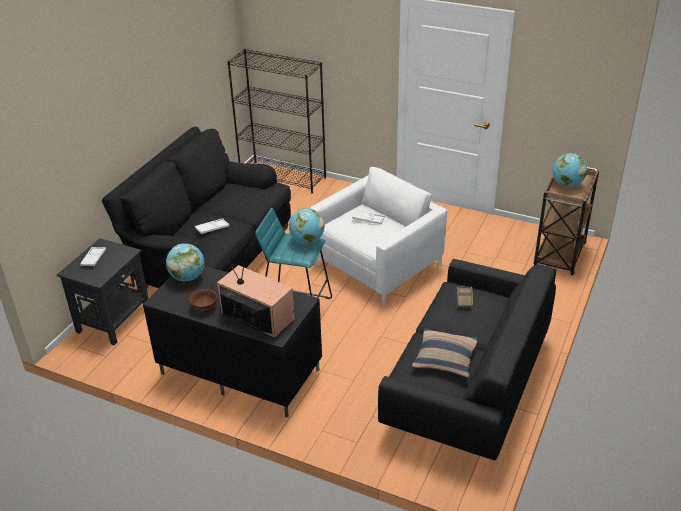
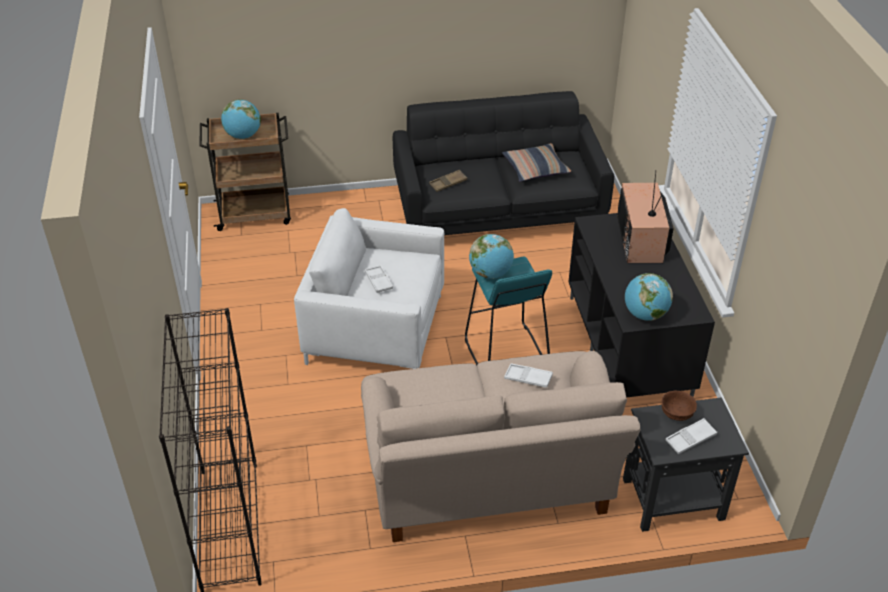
camera: 125 degrees left, 5 degrees up
black sofa [102,127,291,288] -> beige sofa [361,351,640,542]
brown bowl [189,289,217,312] -> brown bowl moved to [661,391,697,421]

